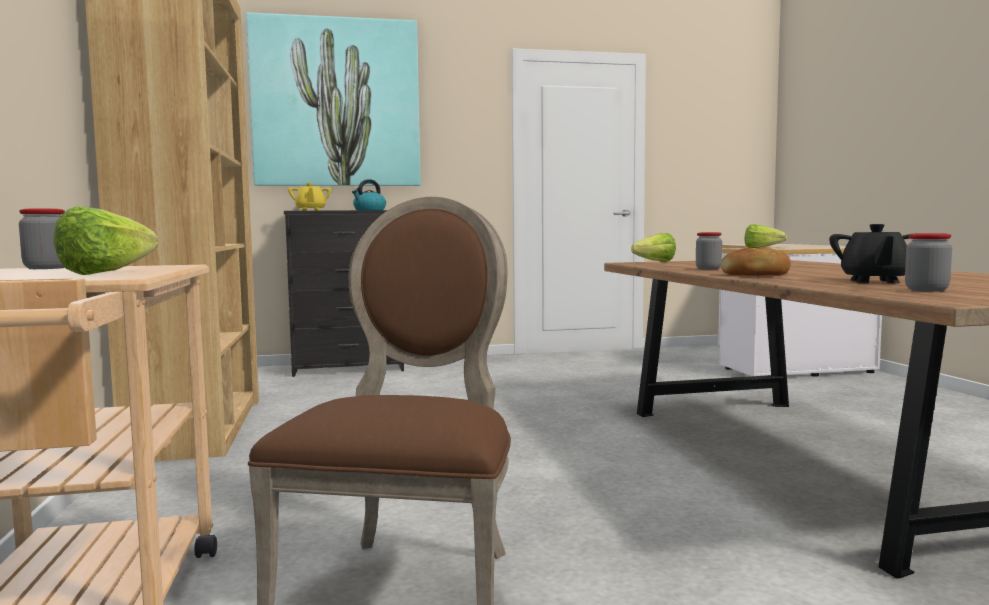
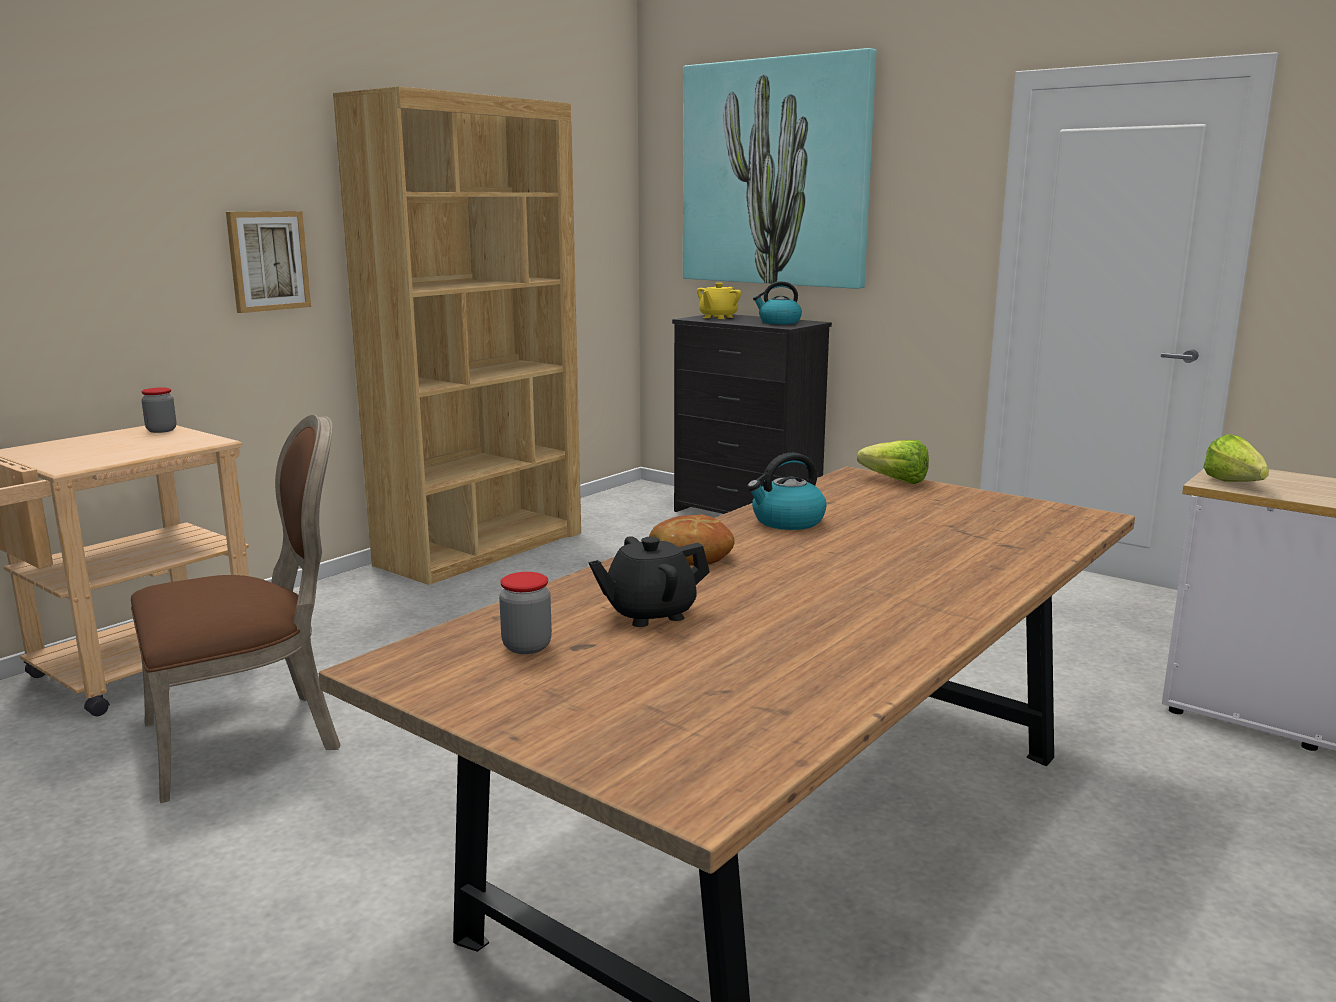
camera: 50 degrees right, 10 degrees up
lettuce [53,206,158,275] -> none
jar [696,232,722,269] -> kettle [747,453,827,530]
none -> picture [226,211,311,313]

